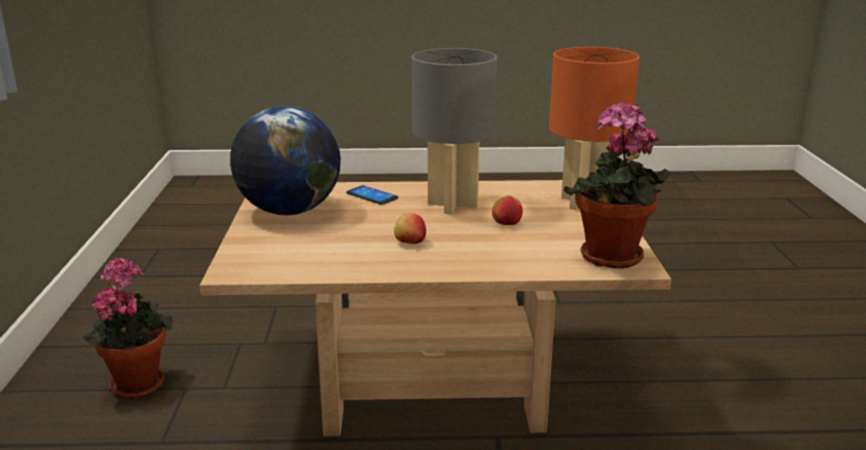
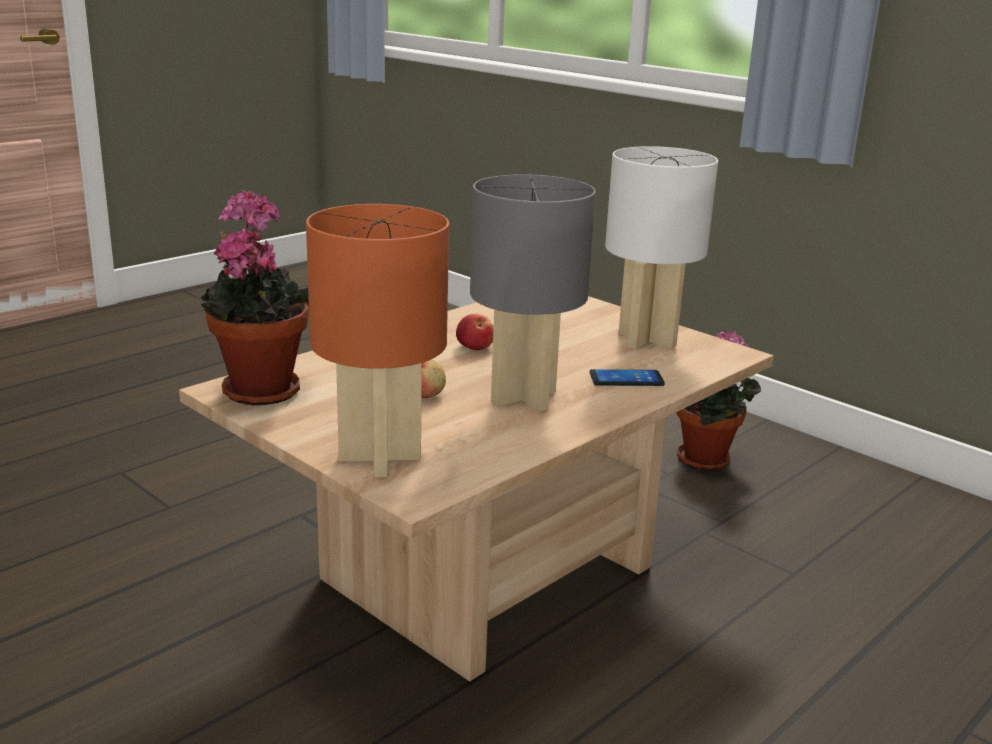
camera: 135 degrees right, 0 degrees up
globe [230,106,341,215] -> white table lamp [605,146,718,349]

